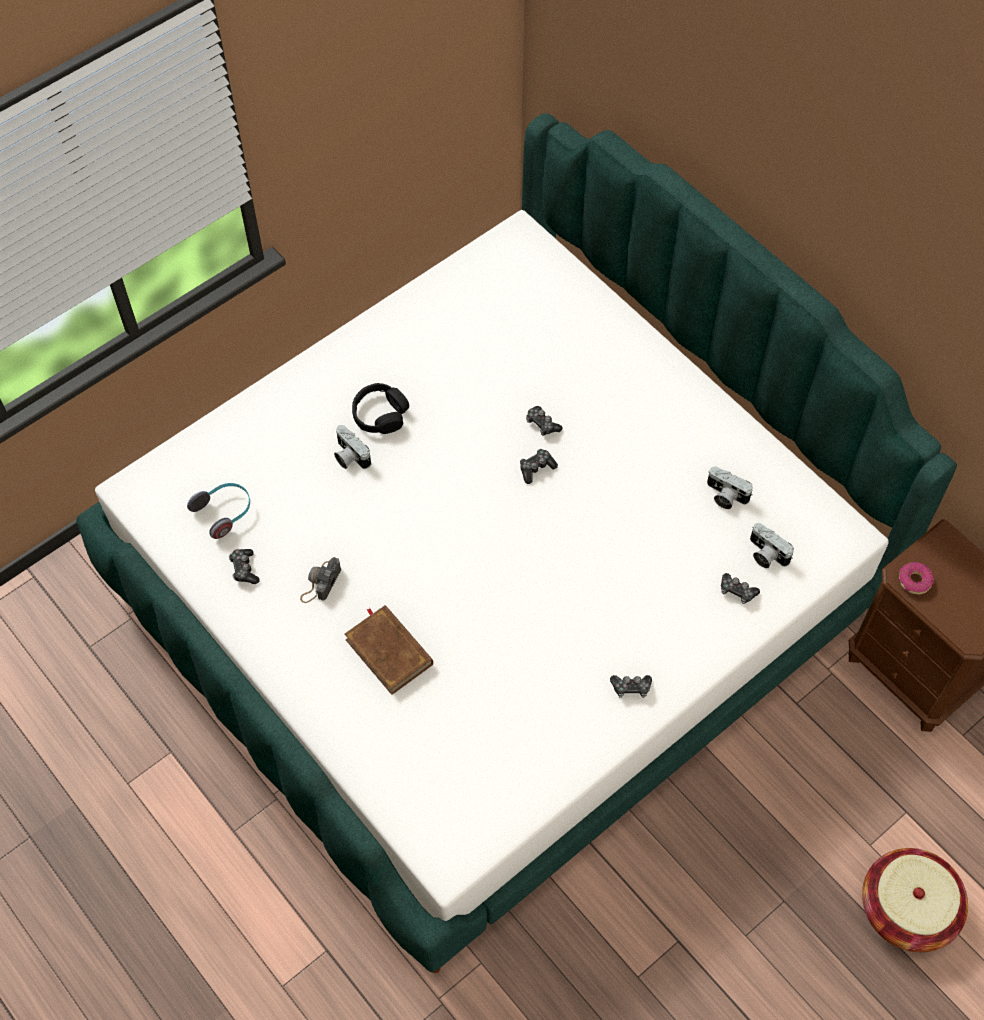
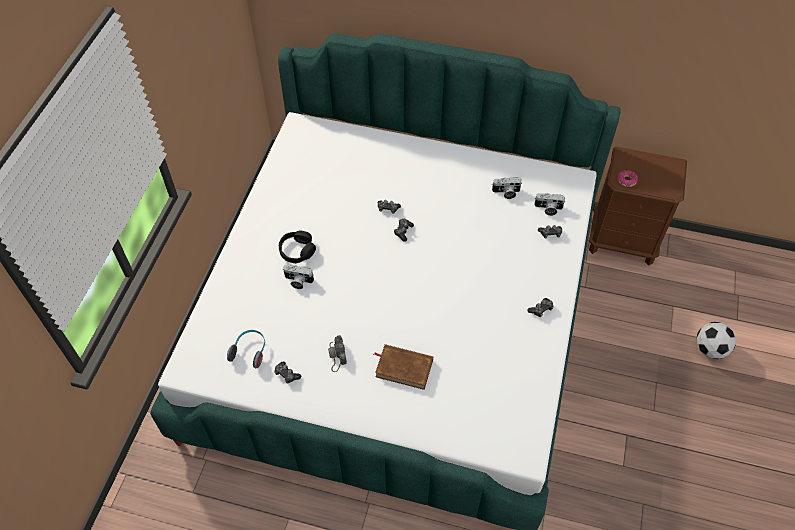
camera: 35 degrees left, 5 degrees down
basket [862,848,968,952] -> football [696,322,736,359]

